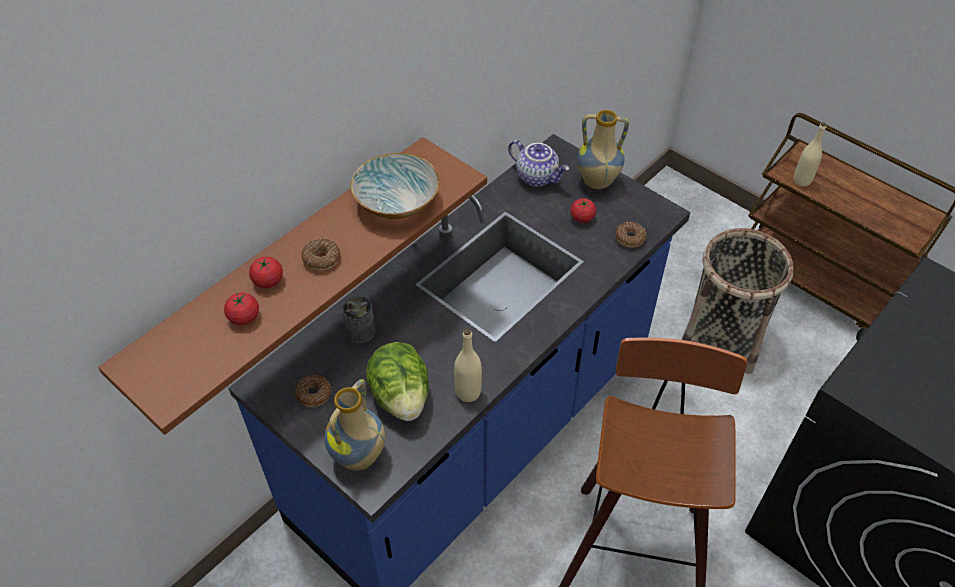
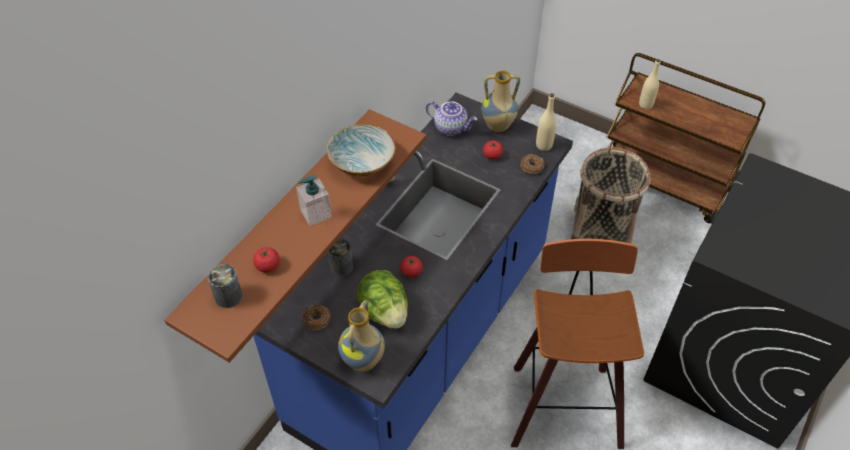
camera: 10 degrees left, 0 degrees up
tomato [249,257,283,288] -> tomato moved to [400,256,423,278]
donut [302,239,341,271] -> soap dispenser [296,175,332,226]
beige bottle [454,329,482,402] -> beige bottle moved to [536,93,557,151]
none -> can [208,264,243,308]

